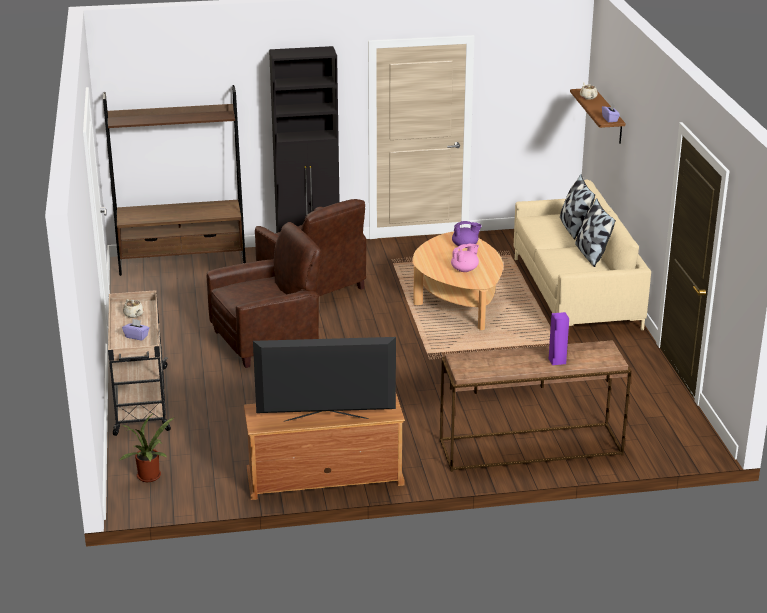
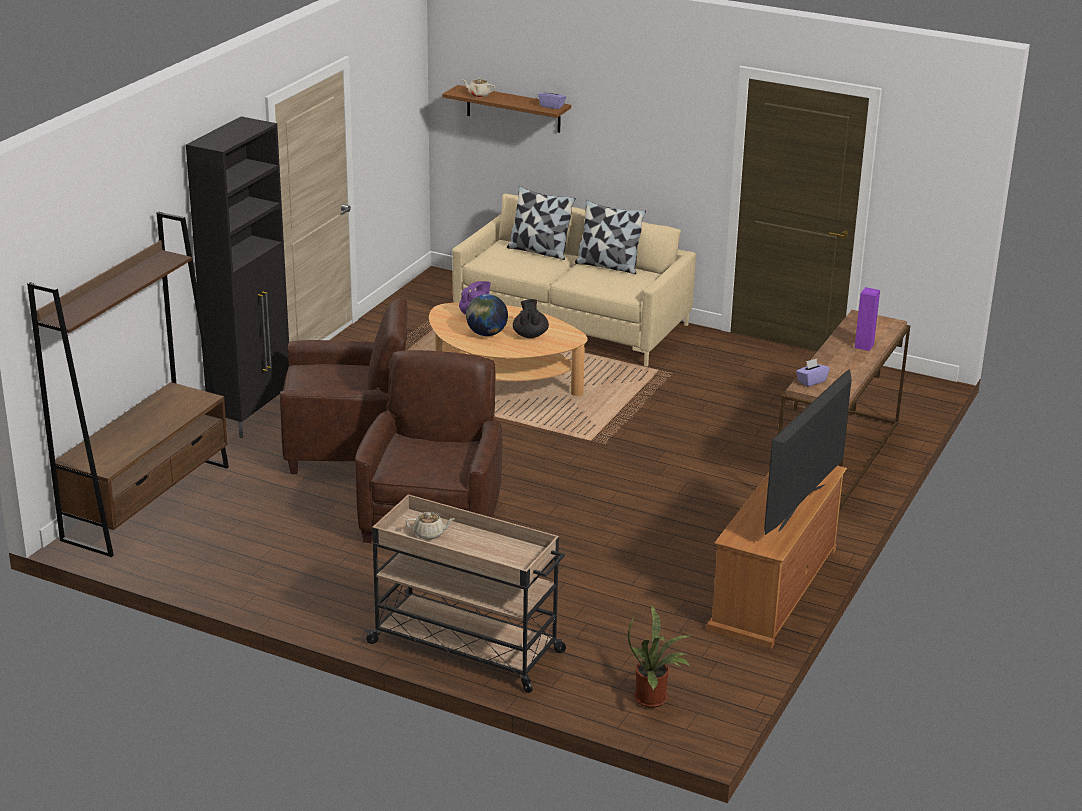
camera: 55 degrees left, 0 degrees up
purple tissue box [122,319,149,341] -> purple tissue box moved to [796,358,830,387]
pink teapot [451,244,479,272] -> black teapot [513,299,549,338]
none -> globe [466,294,508,336]

